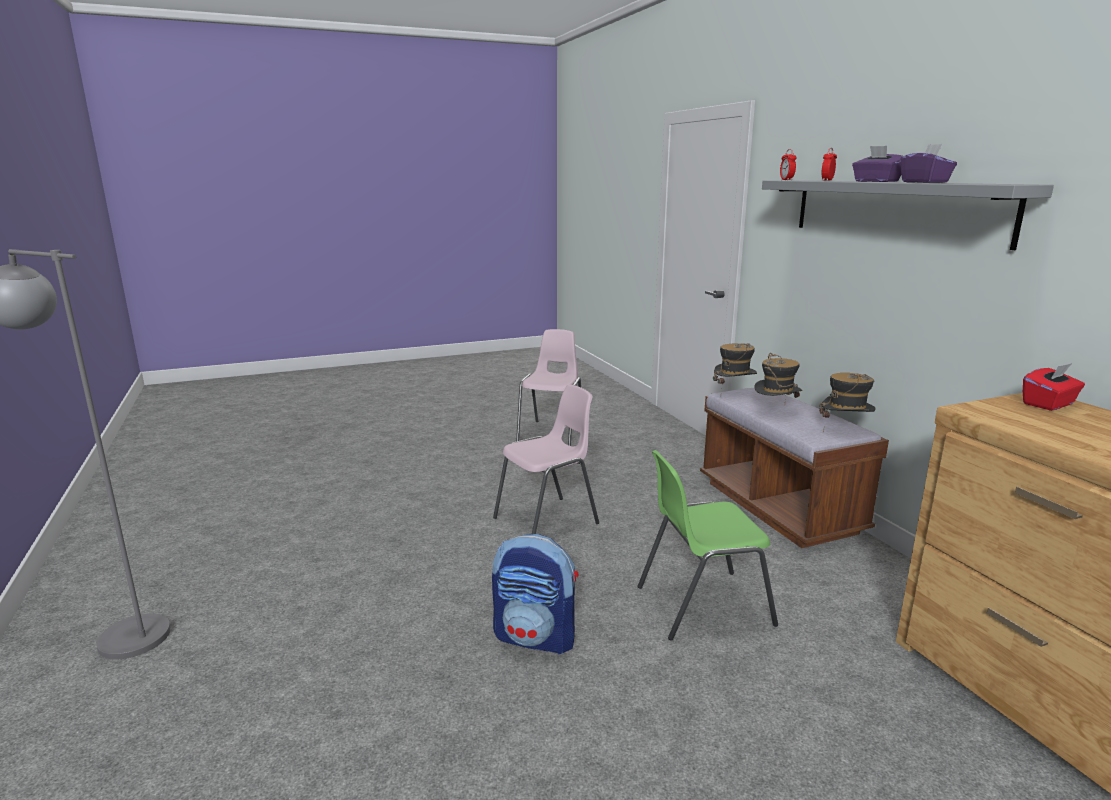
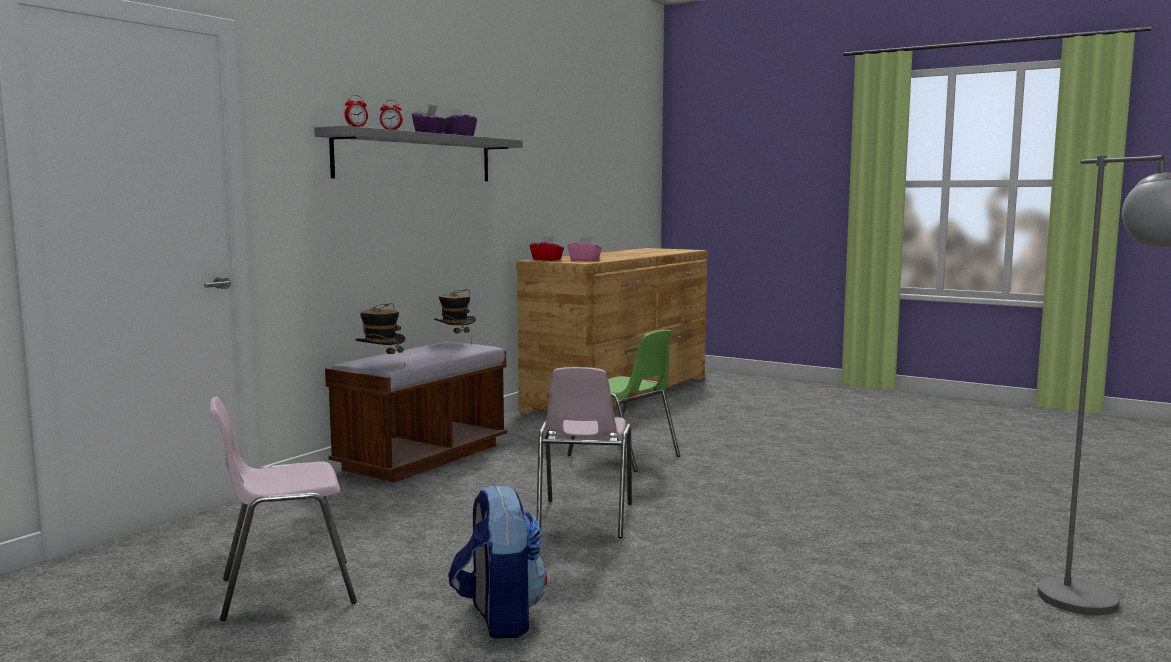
camera: 125 degrees left, 10 degrees down
backpack [492,534,579,655] -> backpack moved to [448,484,547,638]
pink chair [493,385,599,534] -> pink chair turned 105 degrees counterclockwise [537,367,632,538]
hat [754,353,802,398] -> none
none -> pink tissue box [568,236,602,261]

